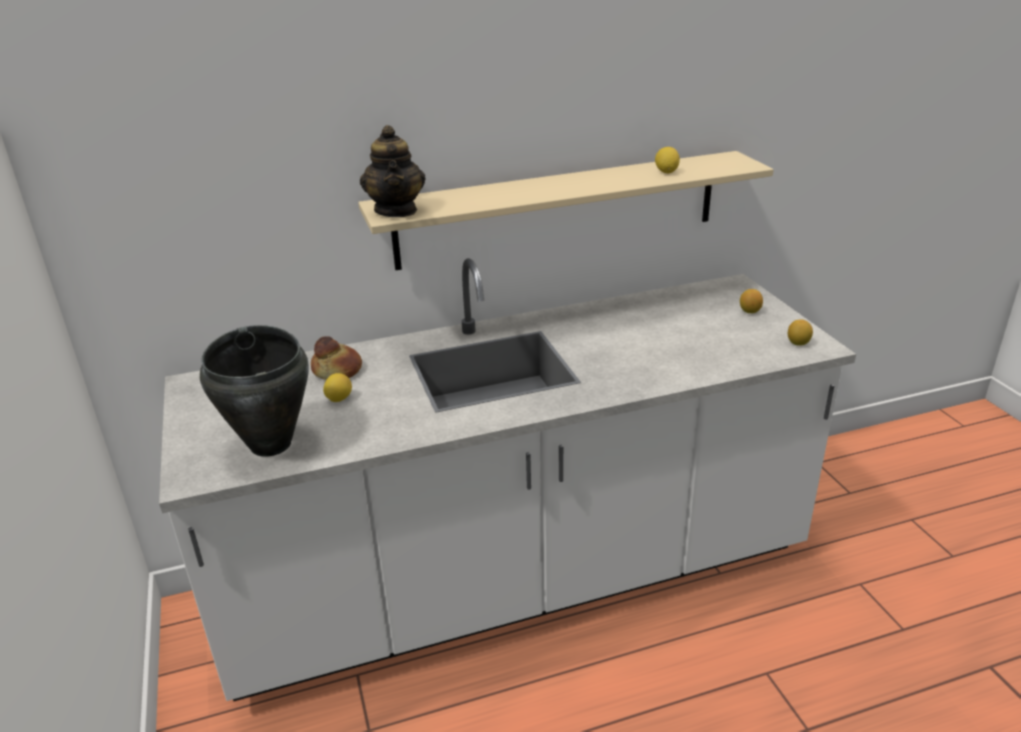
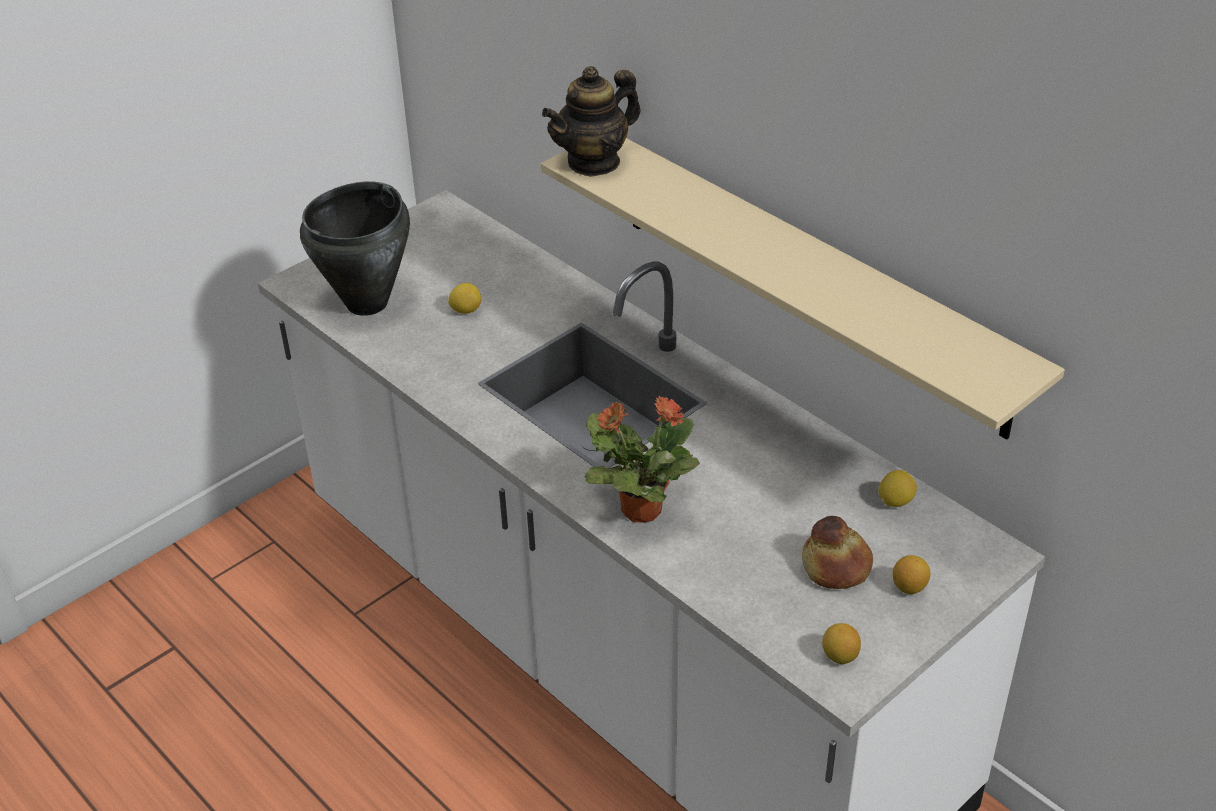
camera: 65 degrees right, 10 degrees up
bread [311,336,362,380] -> bread moved to [802,516,873,589]
lemon [655,147,680,173] -> lemon moved to [878,470,917,507]
none -> potted plant [584,396,700,523]

